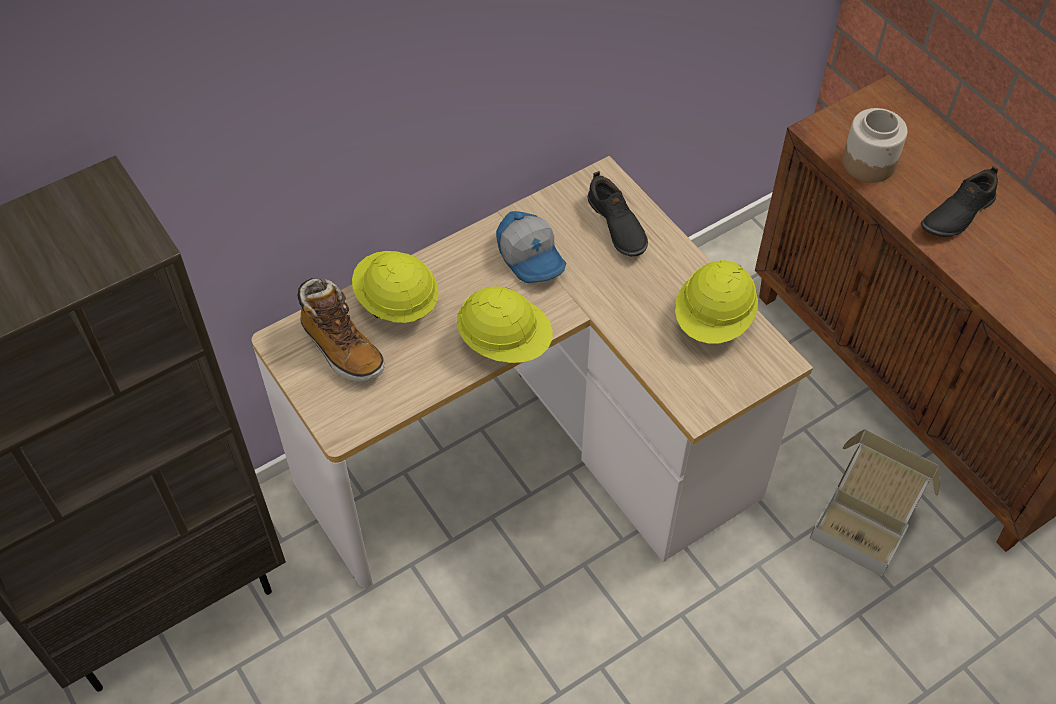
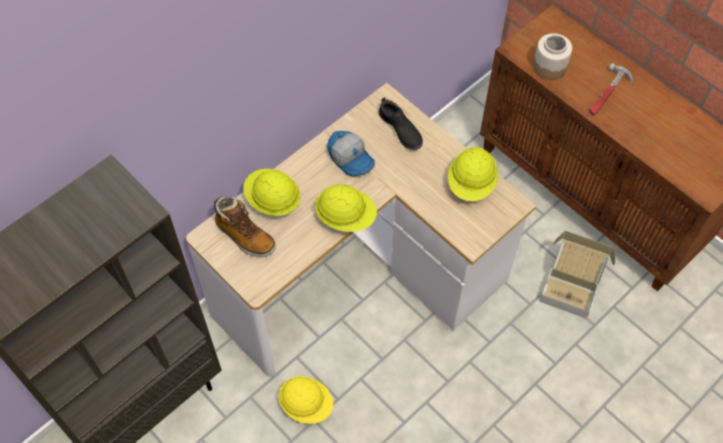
camera: 10 degrees left, 5 degrees up
black shoe [921,166,998,237] -> hammer [589,63,632,116]
none -> yellow hard hat [278,376,333,424]

